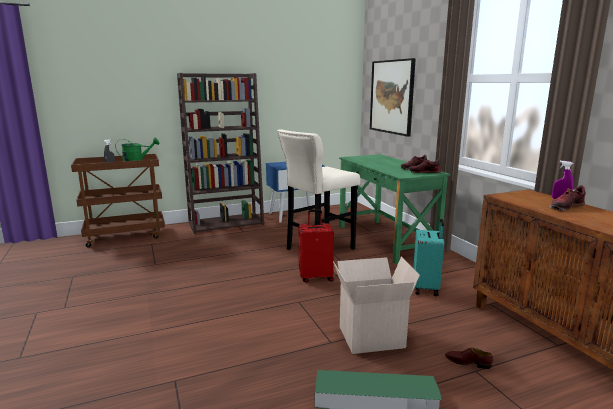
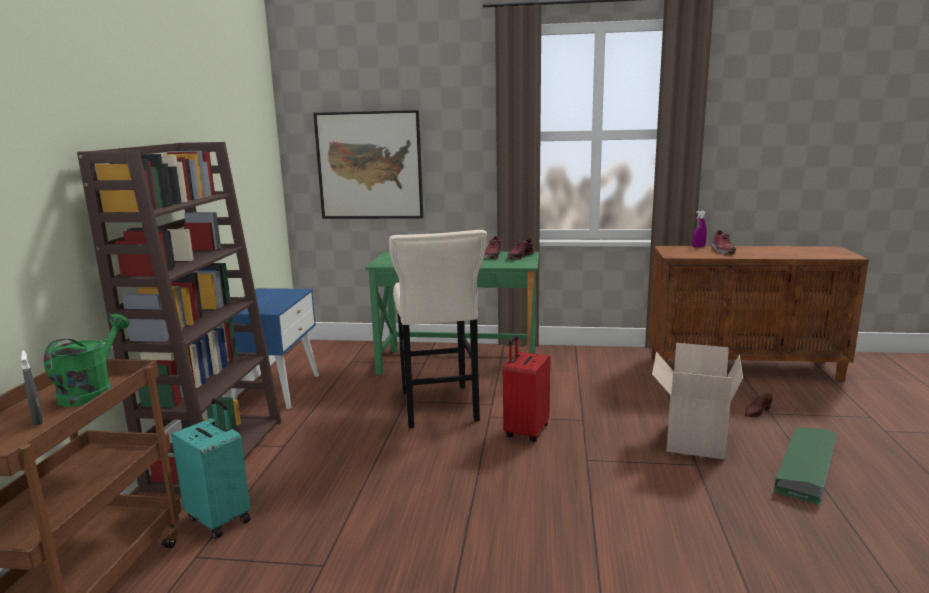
camera: 60 degrees left, 0 degrees up
turquoise suitcase [413,219,444,296] -> turquoise suitcase moved to [171,398,251,539]

